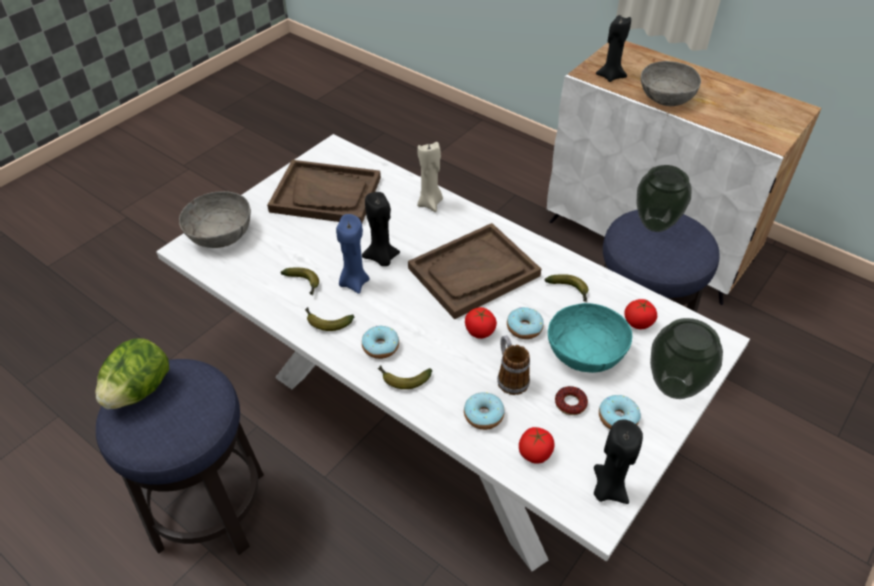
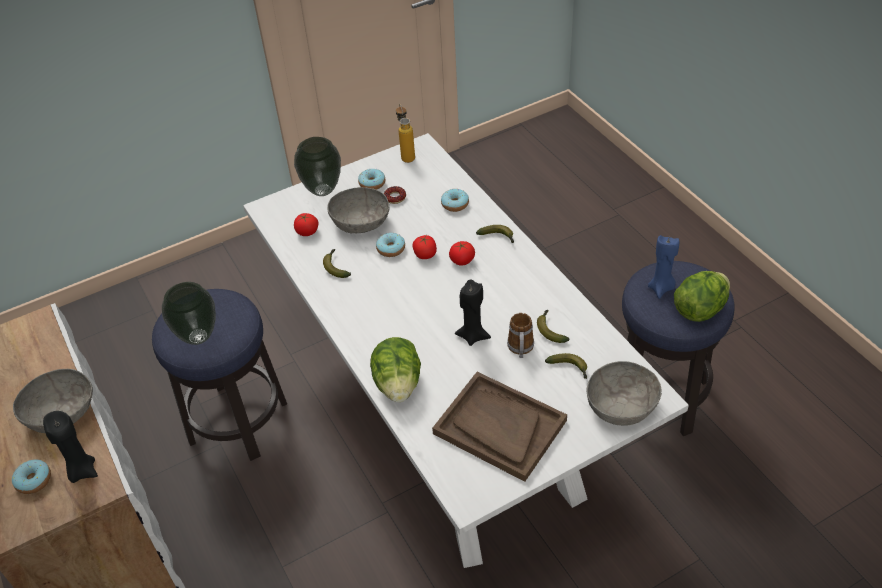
camera: 155 degrees left, 0 degrees up
banana [305,307,354,331] -> banana moved to [545,353,587,379]
blue candle [336,214,370,294] -> blue candle moved to [648,235,679,299]
donut [362,326,399,359] -> donut moved to [12,459,51,494]
brown tray [408,223,541,319] -> none
beige candle [417,142,443,212] -> lettuce [370,337,421,402]
mug [497,335,530,395] -> mug moved to [507,313,534,358]
tomato [519,427,554,464] -> tomato moved to [449,241,475,266]
turquoise bowl [548,303,632,373] -> grey bowl [327,187,390,233]
black candle [594,420,643,504] -> bottle [396,104,415,163]

